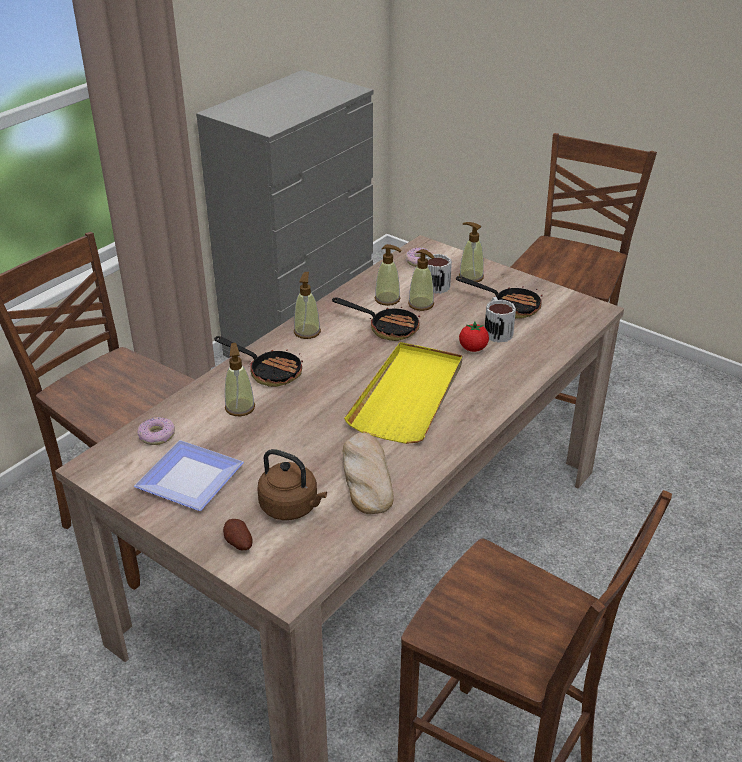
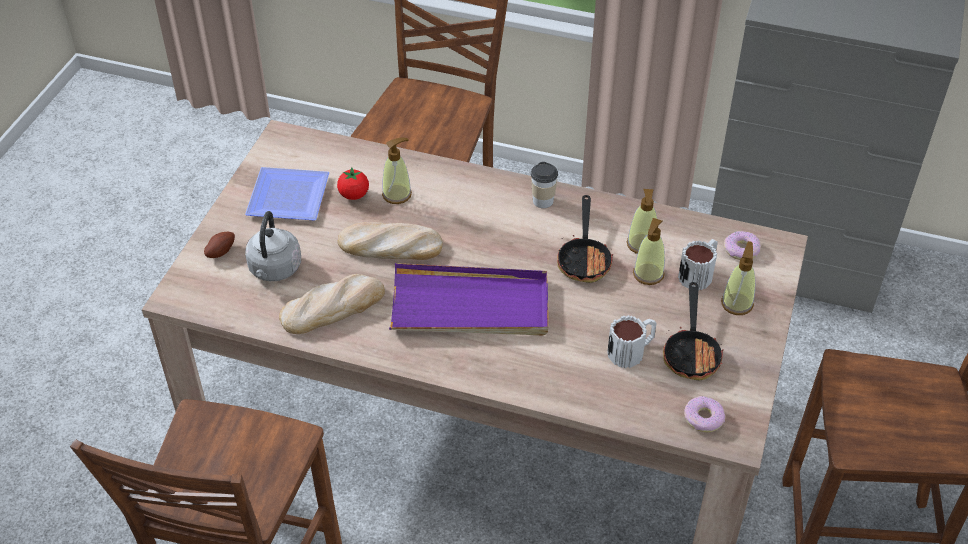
camera: 70 degrees right, 10 degrees up
donut [137,417,175,445] -> donut moved to [684,396,725,432]
frying pan [214,336,303,387] -> none
brown kettle [257,449,327,520] -> grey kettle [245,211,301,281]
soap dispenser [294,272,321,339] -> cup [531,162,558,208]
yellow tray [344,342,462,444] -> purple tray [389,263,548,335]
tomato [459,321,489,352] -> tomato moved to [337,167,369,200]
none -> bread [337,222,443,260]

